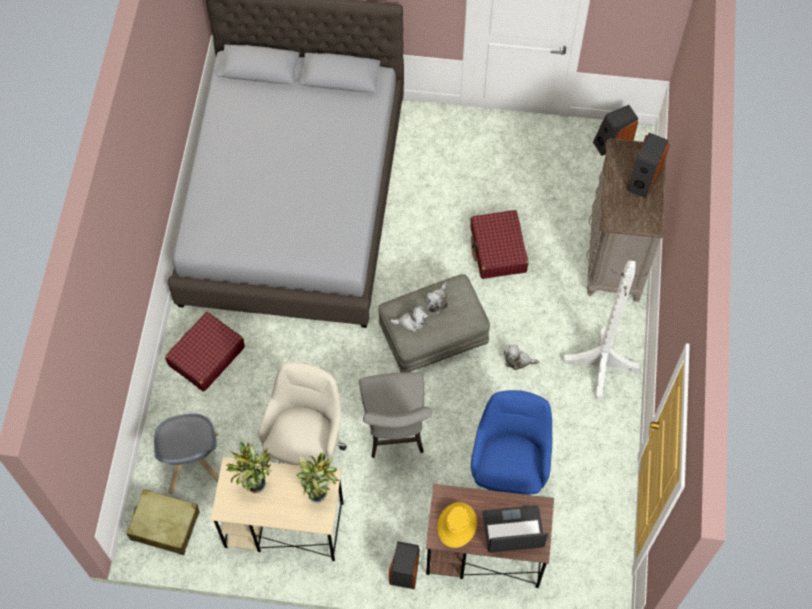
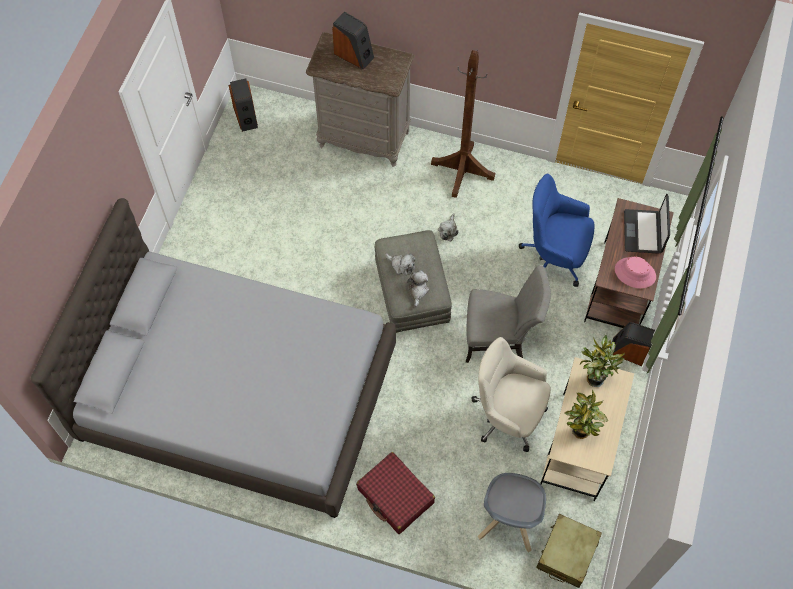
camera: 80 degrees left, 0 degrees up
grey chair [154,414,219,495] -> grey chair turned 105 degrees clockwise [478,473,546,553]
yellow hat [437,502,477,548] -> pink hat [615,256,656,288]
red suitcase [470,210,529,279] -> none
white clothes rack [563,260,648,400] -> brown clothes rack [431,49,495,198]

